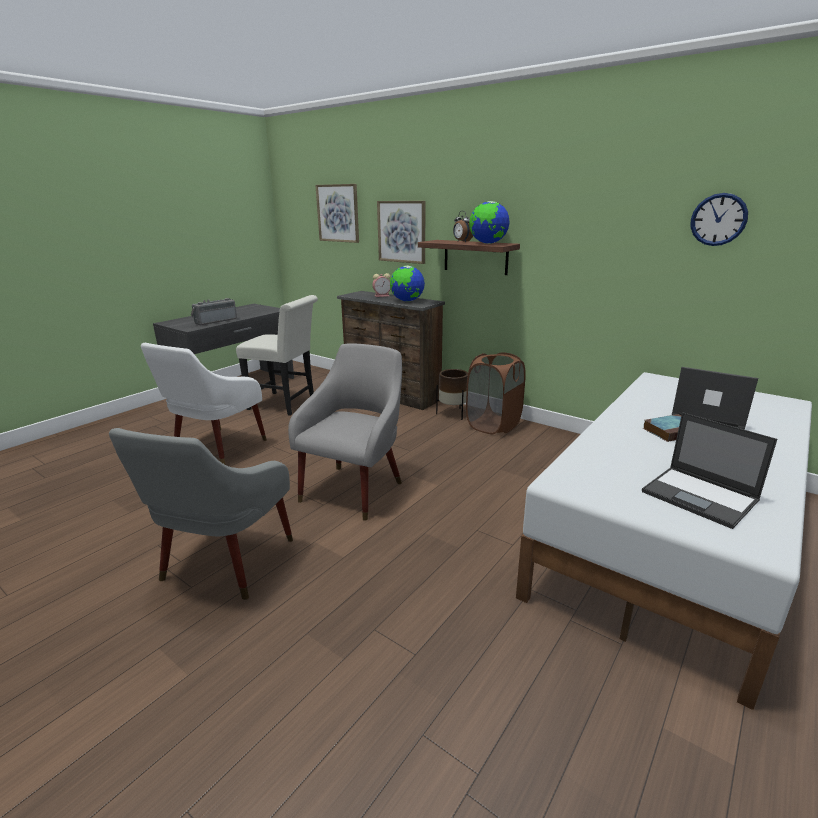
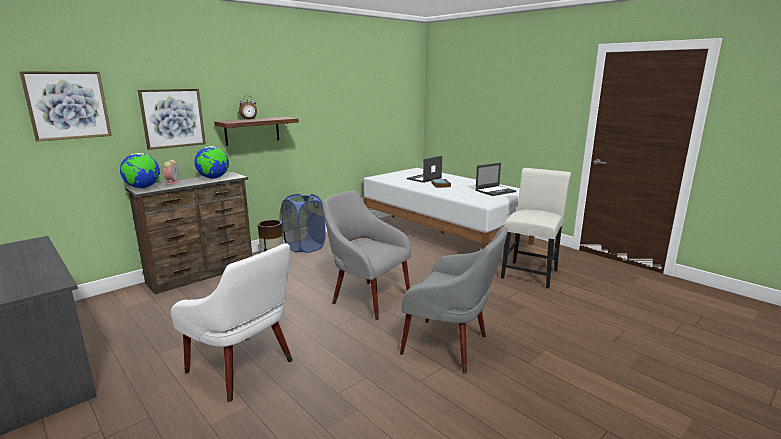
camera: 80 degrees left, 5 degrees down
radio [191,298,237,325] -> none
white chair [236,295,318,416] -> white chair moved to [501,168,571,288]
brown laundry basket [466,352,526,434] -> blue laundry basket [281,194,326,253]
globe [469,201,510,244] -> globe moved to [120,153,160,188]
wall clock [691,193,748,246] -> none

